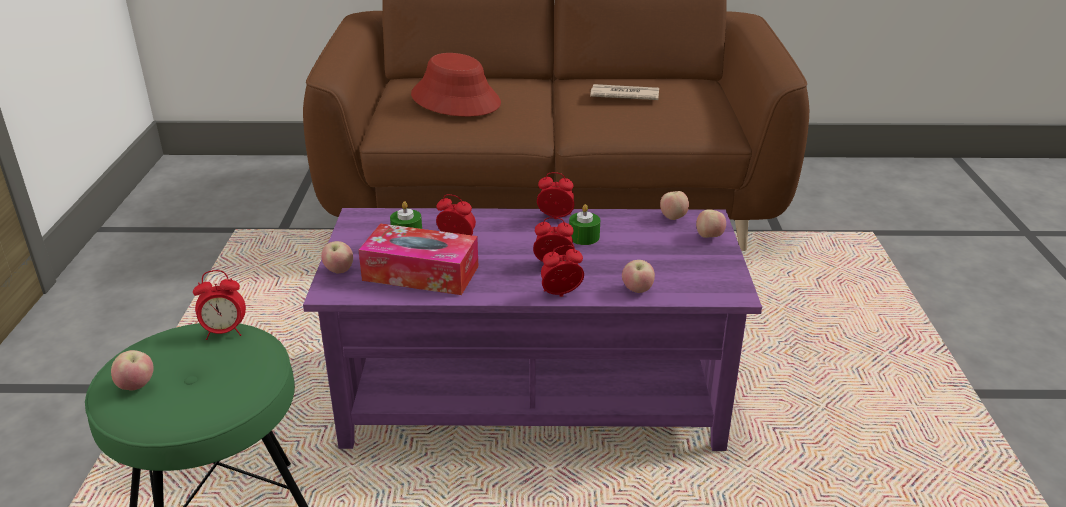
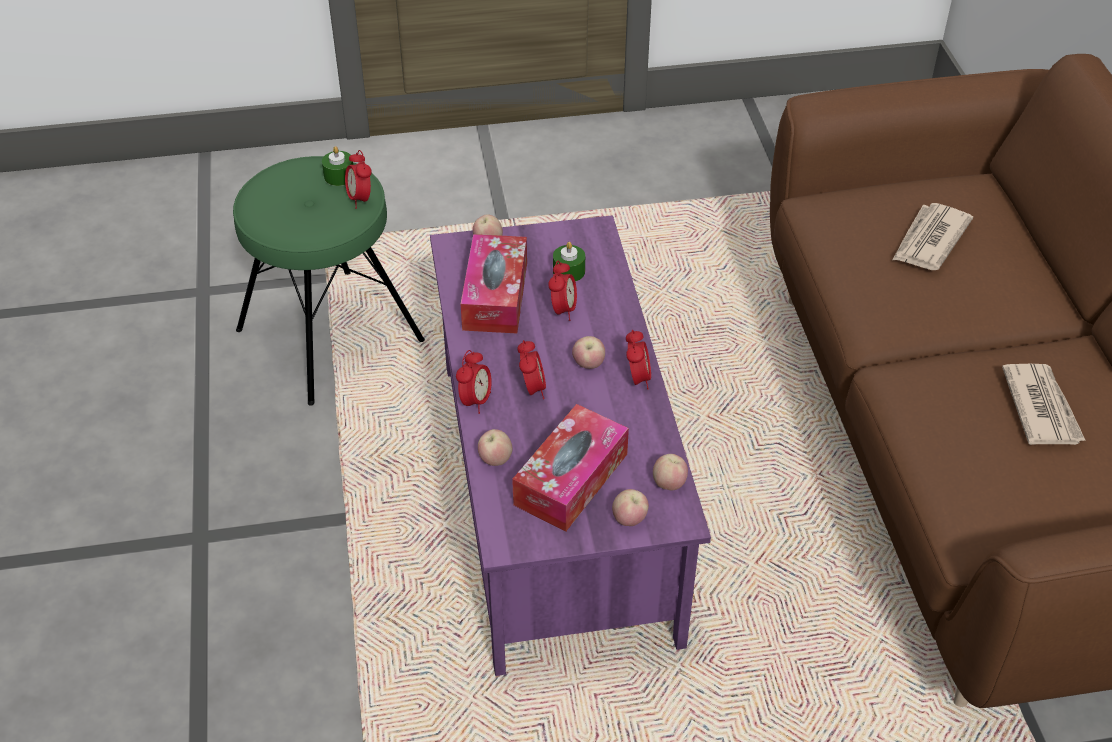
camera: 80 degrees right, 15 degrees up
apple [111,350,154,390] -> apple moved to [572,336,605,369]
red hat [411,53,501,117] -> newspaper [893,203,973,270]
alarm clock [541,245,584,297] -> alarm clock turned 45 degrees clockwise [456,350,492,414]
green candle [569,204,600,245] -> green candle moved to [322,146,353,186]
none -> tissue box [512,404,629,532]

